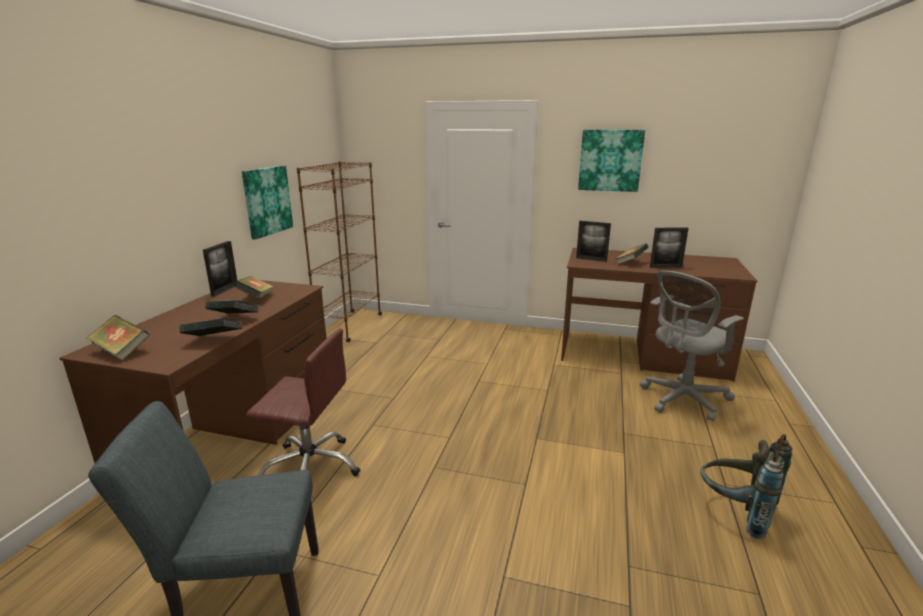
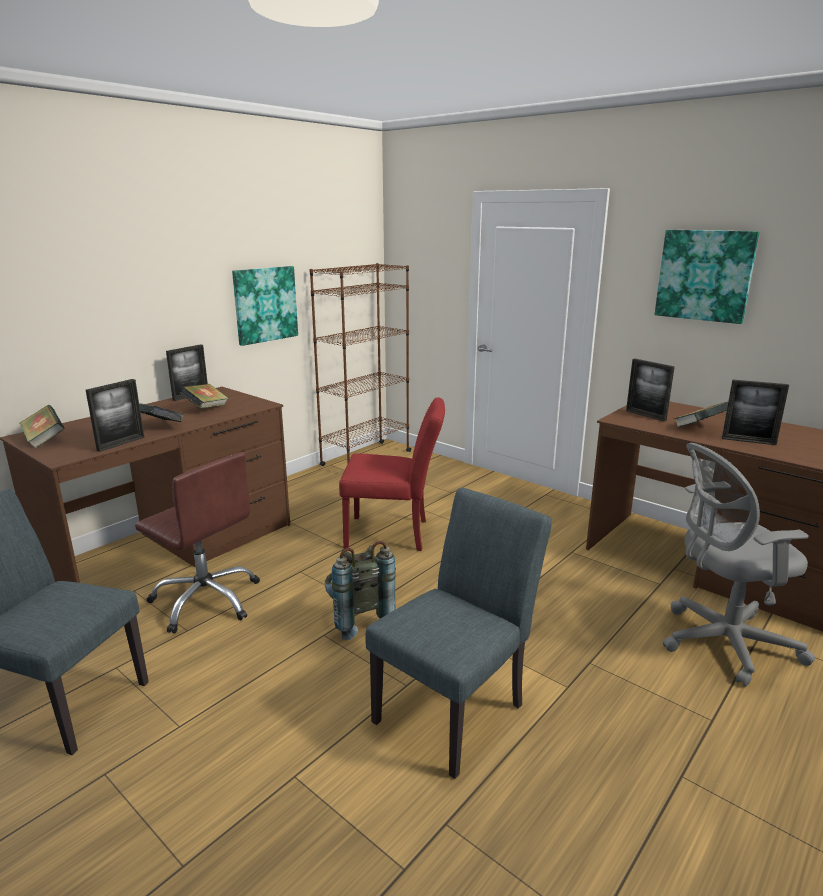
camera: 25 degrees right, 0 degrees up
book [179,318,242,336] -> picture frame [86,379,145,452]
grey backpack [701,434,793,539] -> grey backpack moved to [325,541,396,640]
none -> red chair [339,397,445,551]
none -> grey chair [365,488,552,779]

